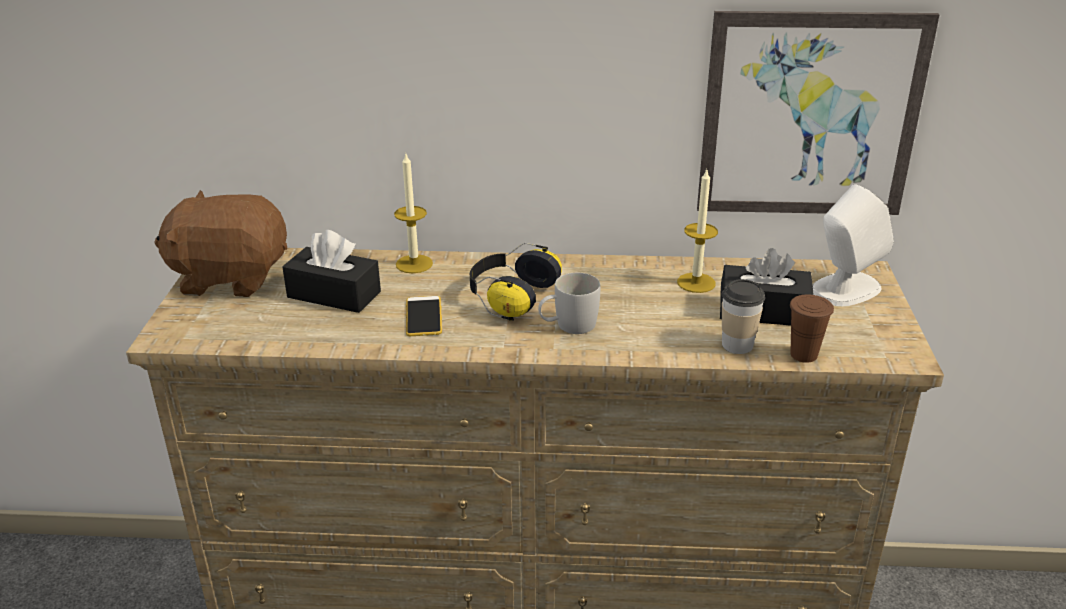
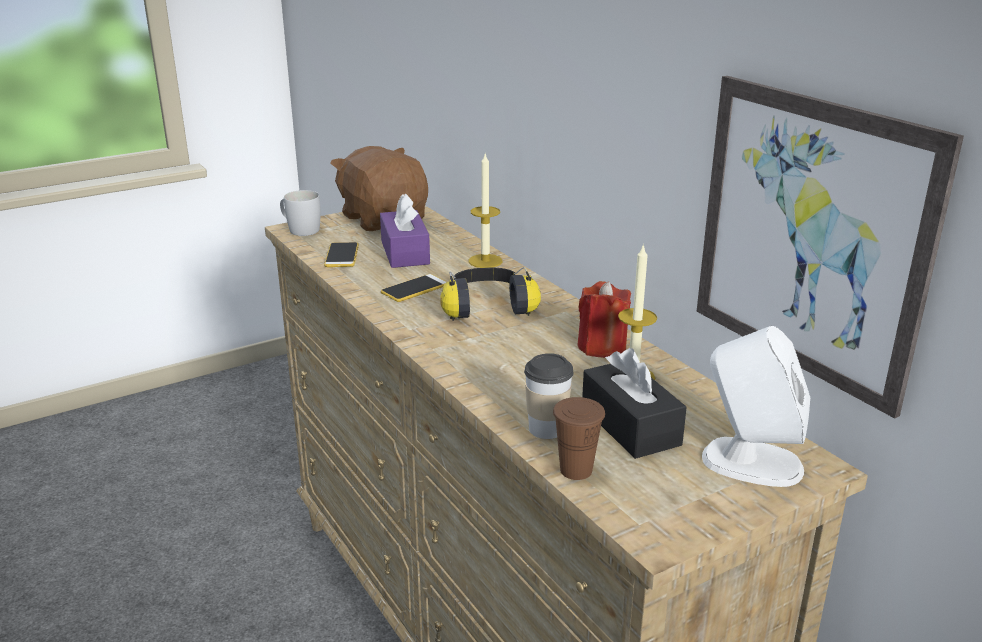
camera: 55 degrees right, 5 degrees down
black tissue box [282,230,381,313] -> purple tissue box [380,193,430,268]
white mug [538,273,600,334] -> white mug moved to [280,190,321,236]
none -> phone [324,242,359,267]
none -> red candle [578,281,631,358]

